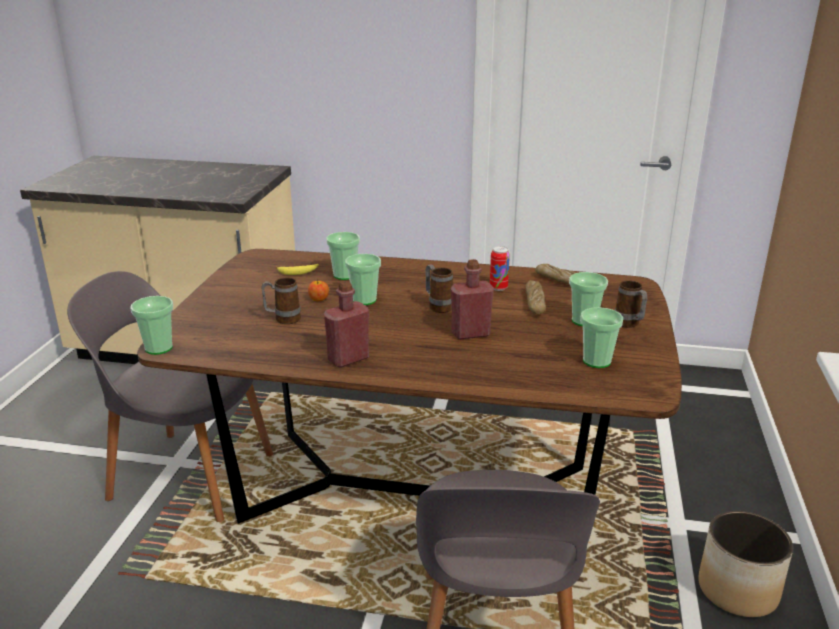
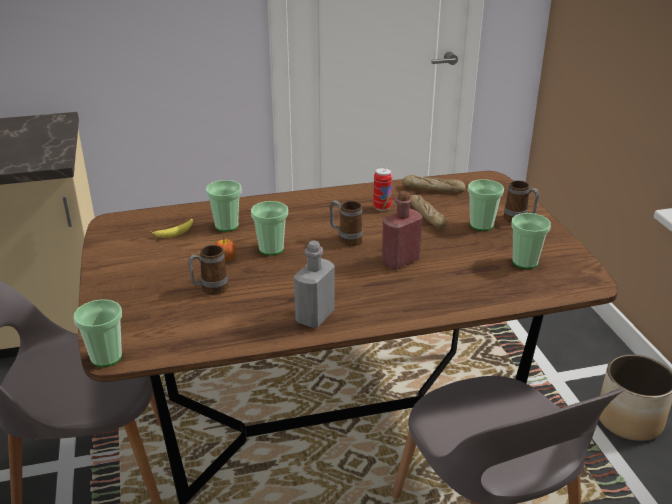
camera: 25 degrees left, 5 degrees up
red bottle [324,281,369,368] -> grey bottle [294,240,335,328]

